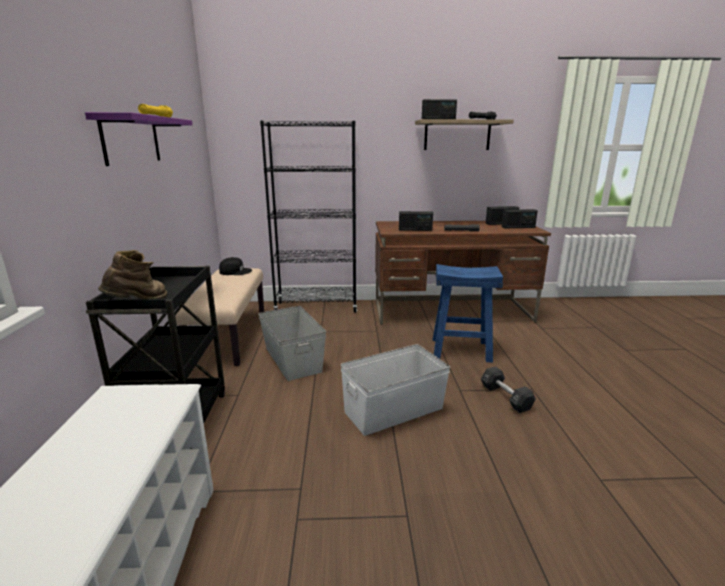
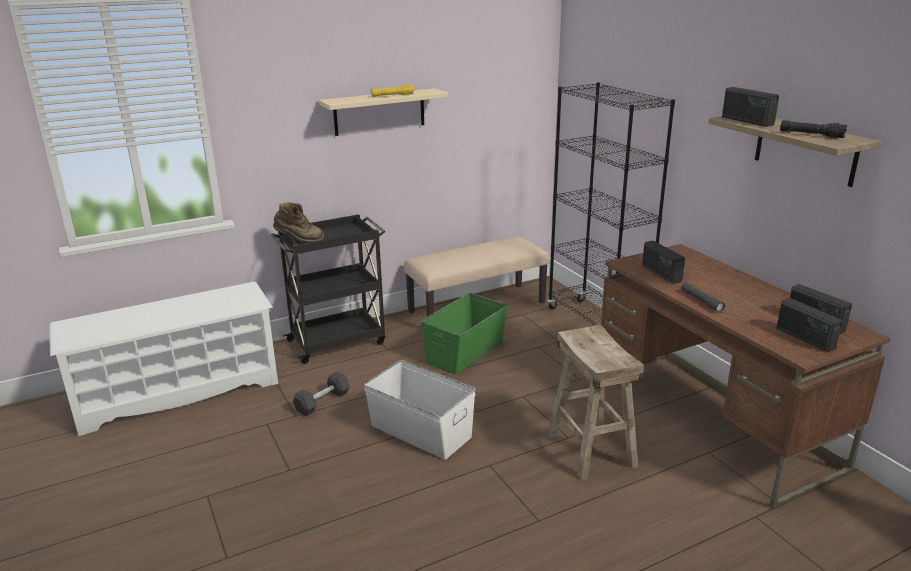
camera: 65 degrees right, 5 degrees up
purple shelf [85,112,193,166] -> beige shelf [319,88,449,136]
black cap [219,257,252,275] -> none
grey storage box [258,306,327,381] -> green storage box [420,293,508,375]
blue stool [433,264,503,363] -> beige stool [547,325,644,480]
black dumbbell [481,366,536,413] -> black dumbbell moved to [293,371,350,416]

